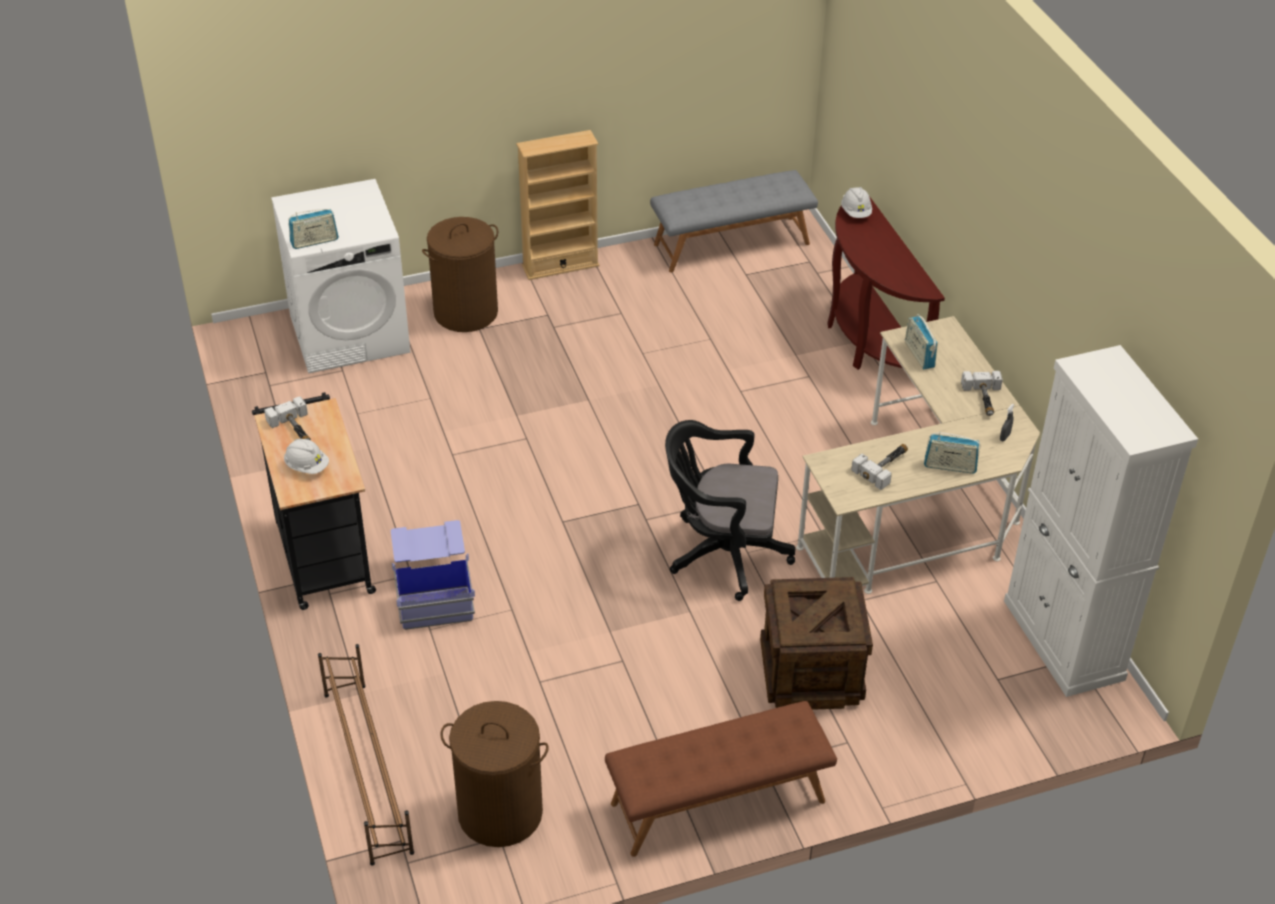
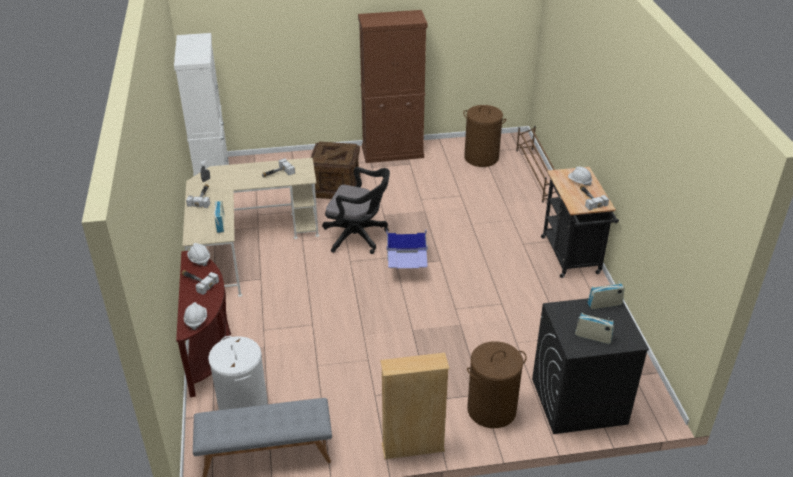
camera: 170 degrees left, 5 degrees down
white washing machine [271,179,411,374] -> black washing machine [532,298,649,434]
blue storage box [390,520,475,630] -> blue storage box moved to [386,229,428,268]
brown bench [605,701,837,857] -> brown cabinet [358,10,427,163]
radio [924,432,981,474] -> radio moved to [575,313,614,344]
none -> hammer [182,270,219,295]
none -> white hard hat [187,243,210,266]
none -> white laundry basket [208,336,268,410]

